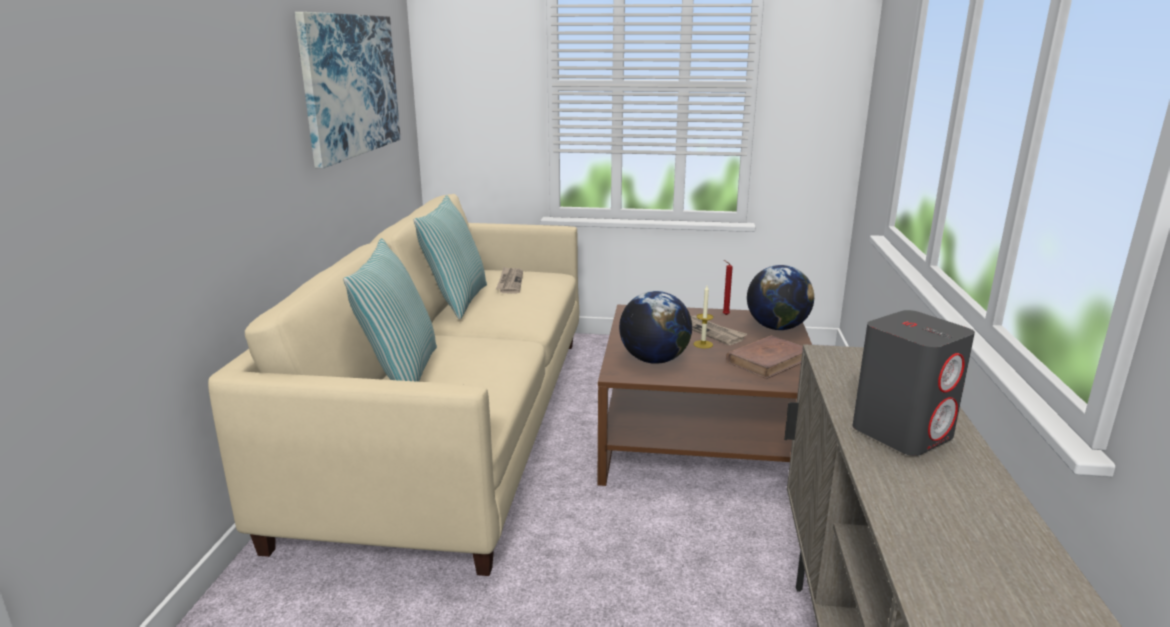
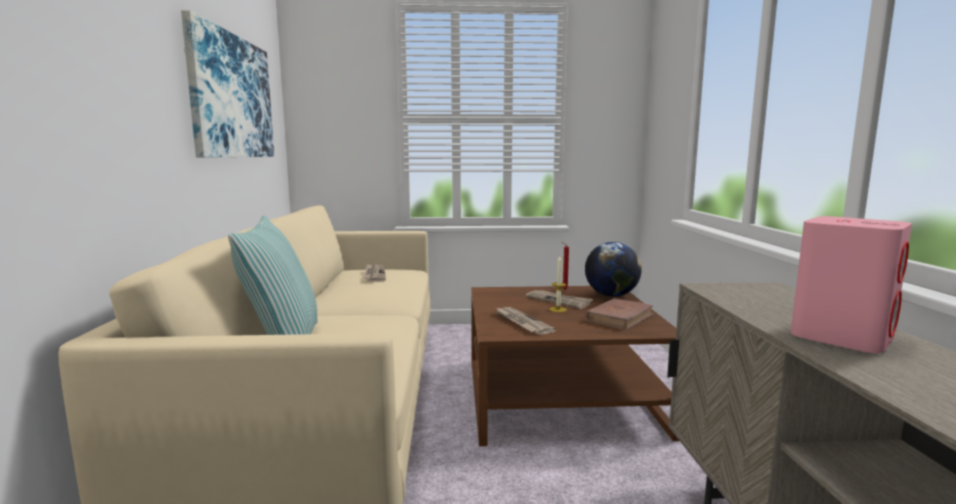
camera: 10 degrees left, 10 degrees down
pillow [414,195,487,320] -> none
globe [619,291,692,364] -> newspaper [496,307,556,335]
grey speaker [852,310,975,456] -> pink speaker [791,216,912,353]

